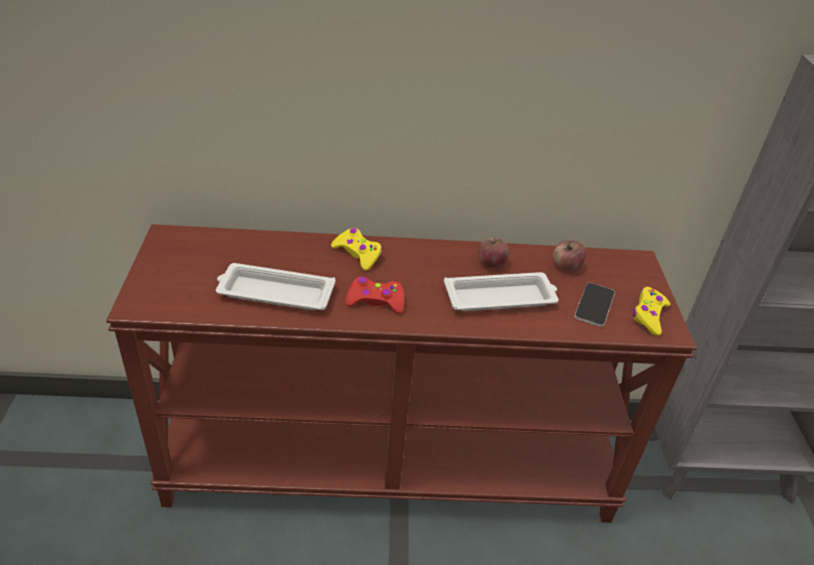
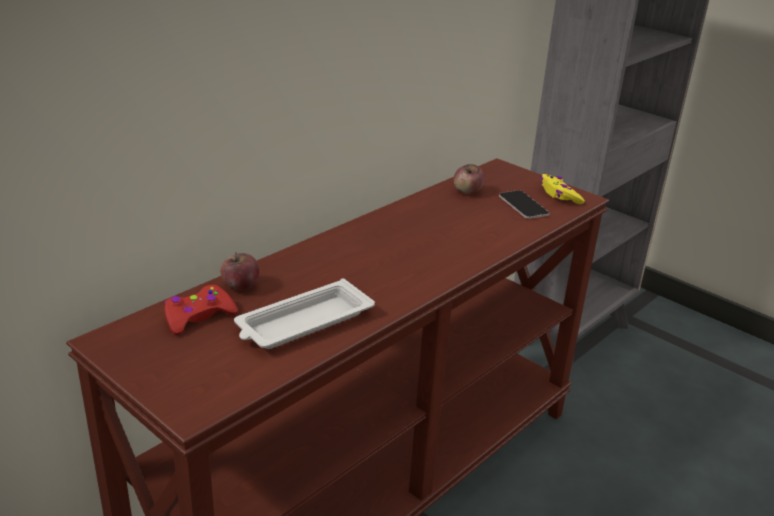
camera: 45 degrees left, 10 degrees down
yellow game controller [331,228,382,271] -> none
red game controller [345,277,404,314] -> red game controller moved to [164,285,238,335]
white tray [444,272,559,311] -> none
apple [478,237,509,268] -> apple moved to [220,252,259,290]

